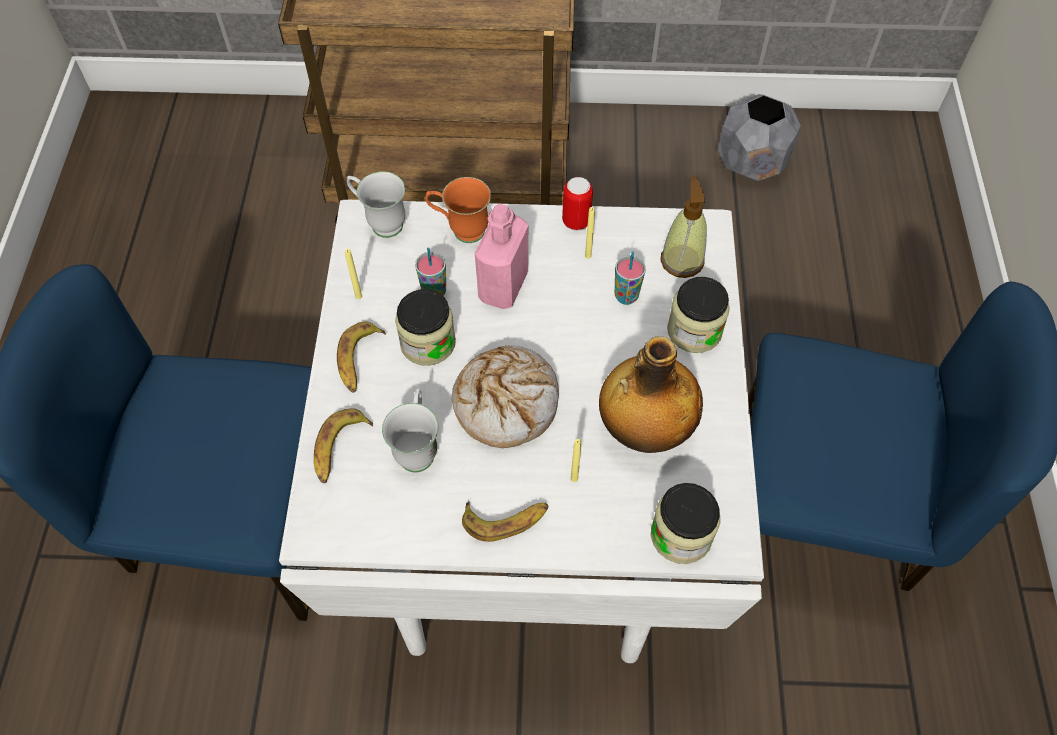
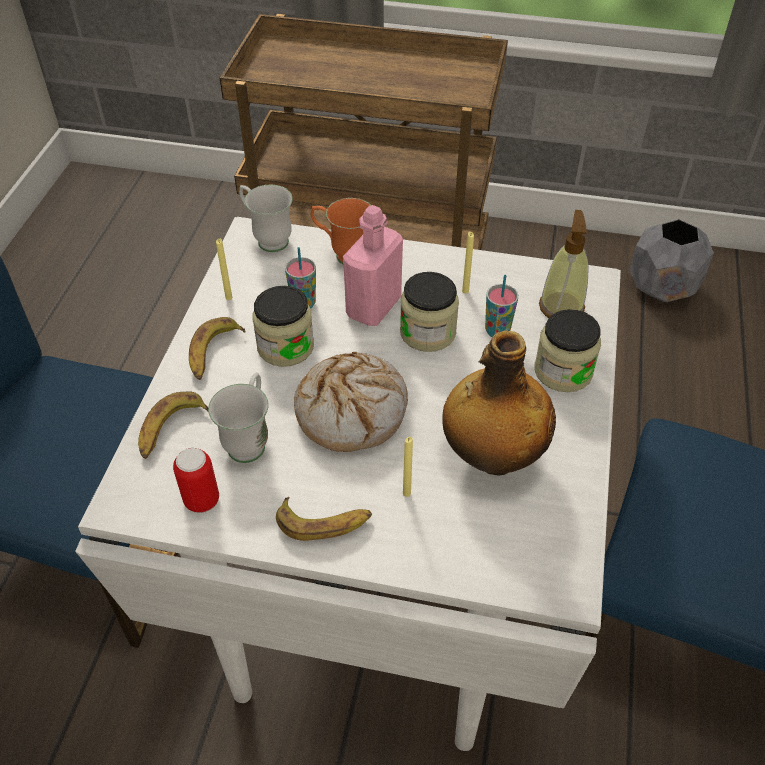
camera: 10 degrees right, 10 degrees down
can [562,177,593,230] -> can moved to [173,448,219,513]
jar [651,483,720,564] -> jar moved to [400,272,459,352]

